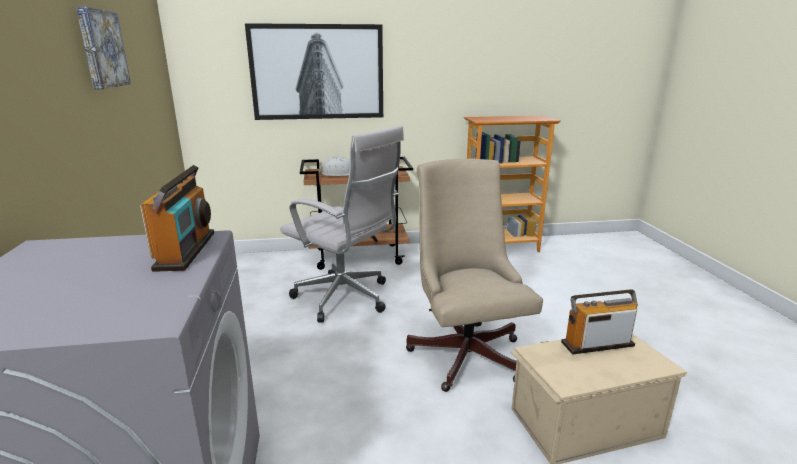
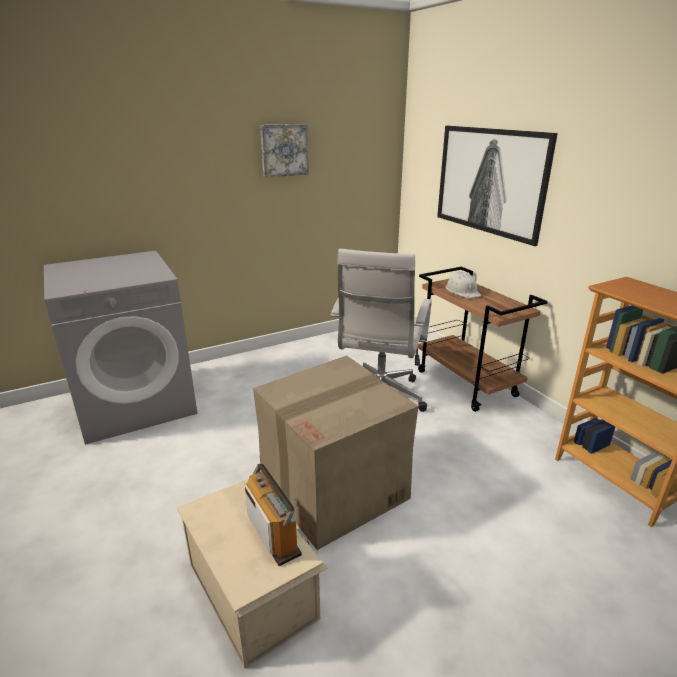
camera: 70 degrees right, 5 degrees up
radio [140,165,214,272] -> none
beige office chair [406,159,543,392] -> cardboard box [253,355,418,550]

